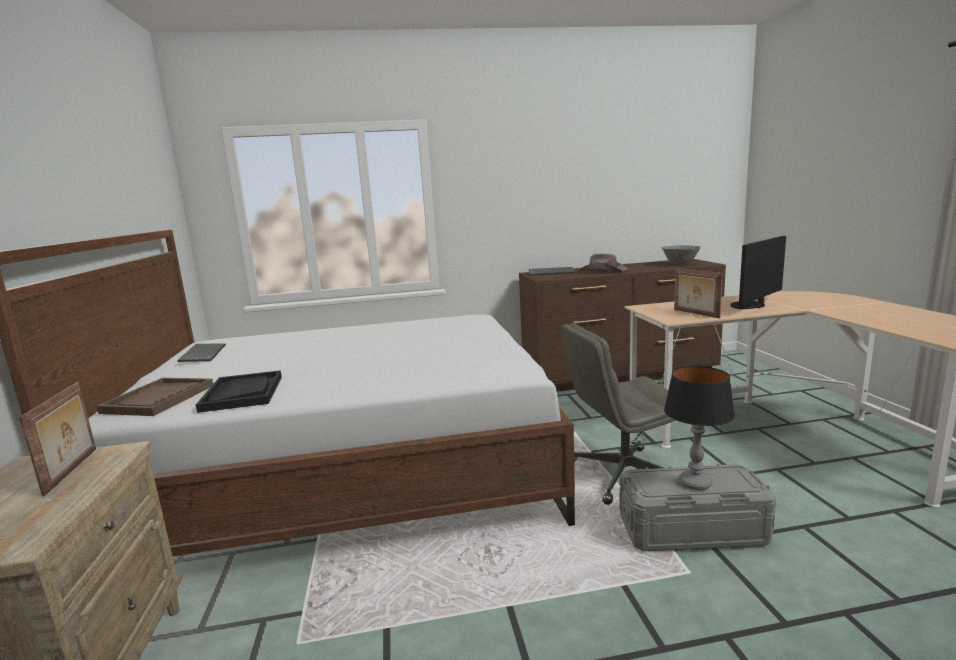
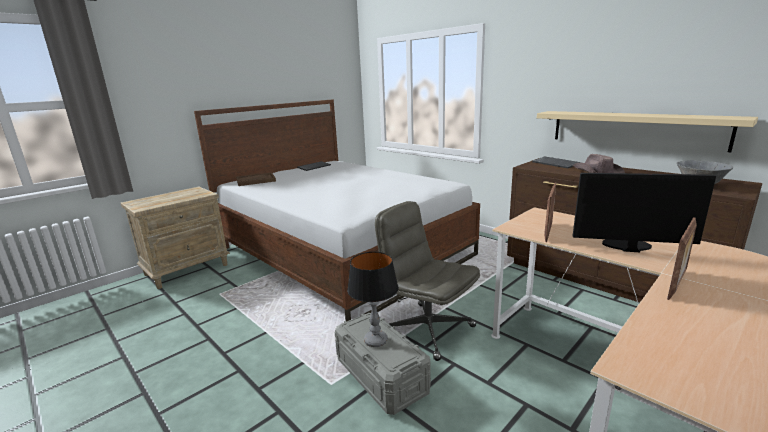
camera: 55 degrees right, 5 degrees up
picture frame [19,382,96,496] -> picture frame moved to [667,217,697,300]
black tray [196,370,282,413] -> none
none -> beige shelf [537,111,758,152]

